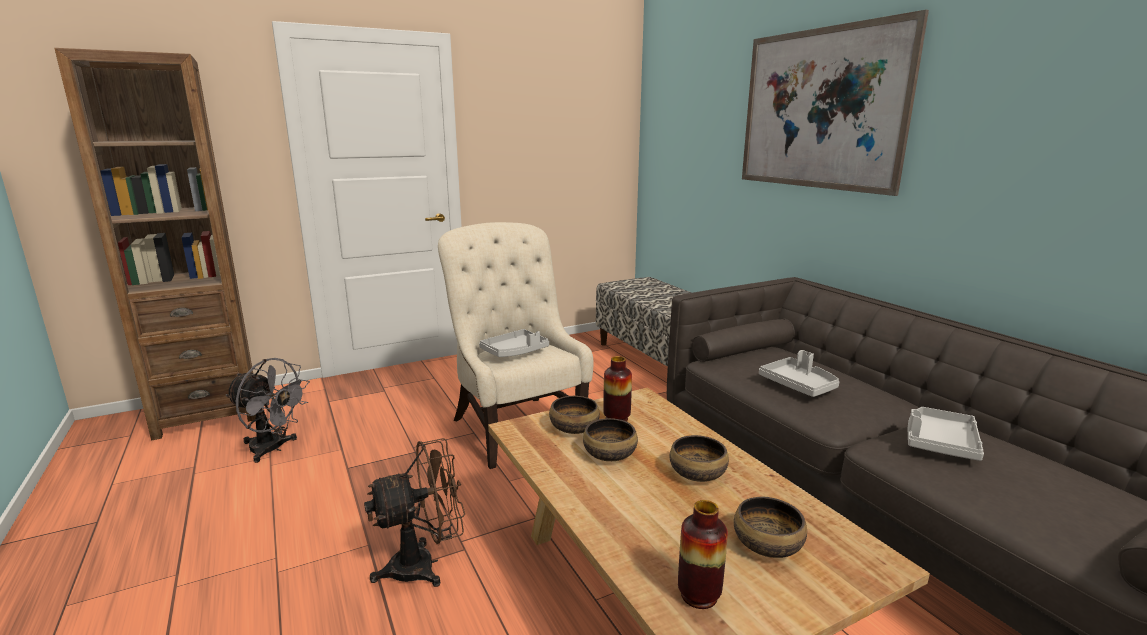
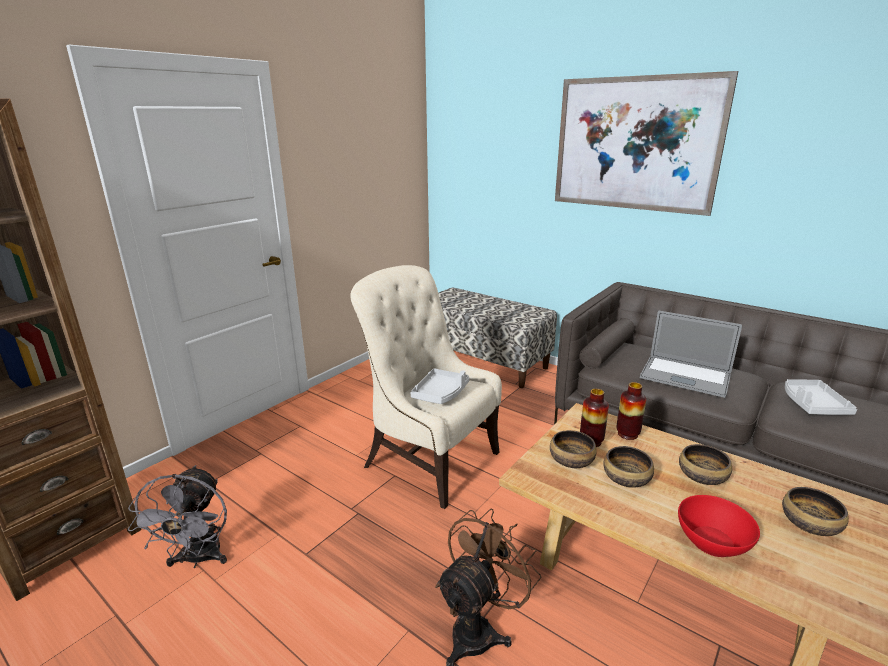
camera: 25 degrees left, 5 degrees up
grey fan [225,358,310,463] -> grey fan turned 90 degrees clockwise [128,465,227,569]
vase [678,500,728,609] -> vase moved to [616,382,646,440]
grey tray [759,350,839,397] -> laptop [640,311,742,398]
none -> red bowl [678,495,760,557]

